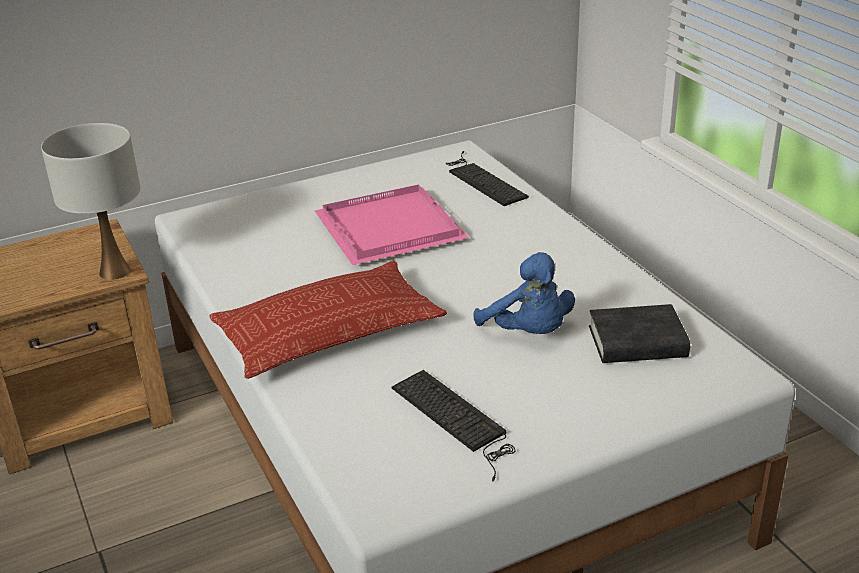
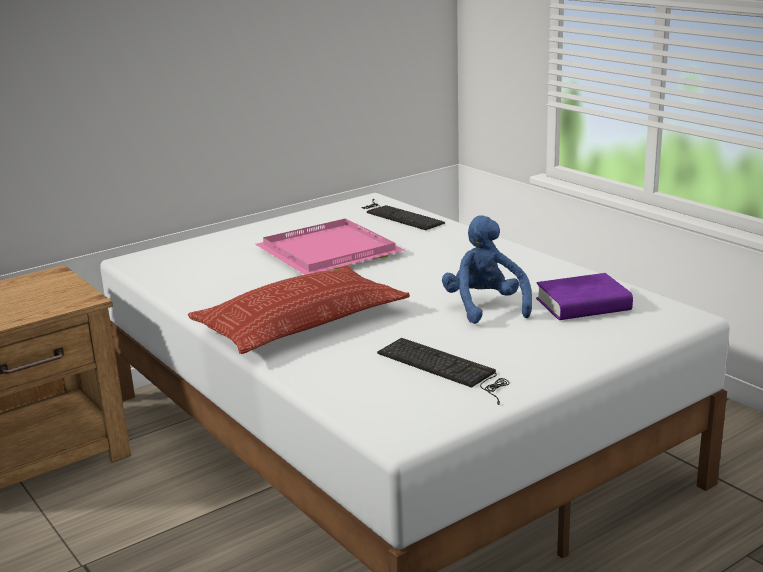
camera: 10 degrees left, 10 degrees down
white table lamp [41,123,140,280] -> none
blue plush toy [474,252,575,334] -> blue plush toy turned 150 degrees counterclockwise [442,215,532,324]
black book [589,304,690,363] -> purple book [536,273,633,320]

